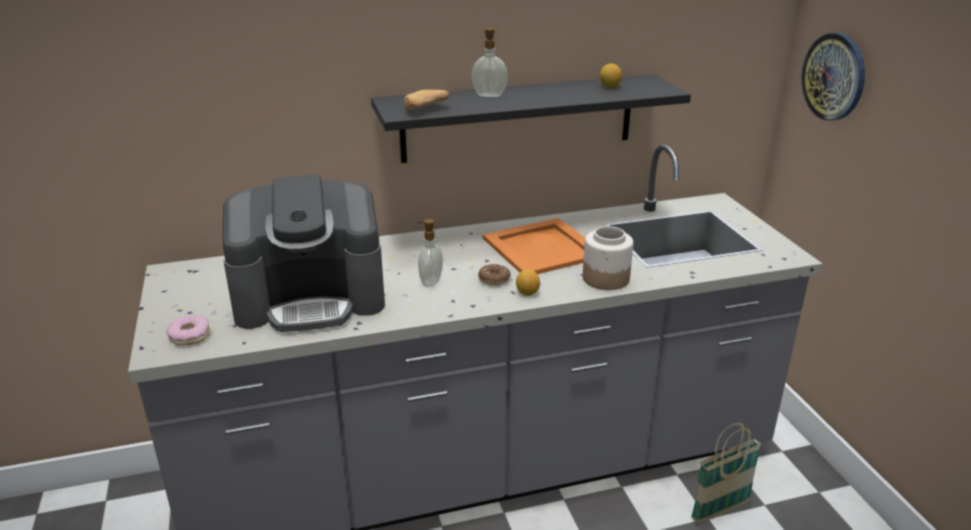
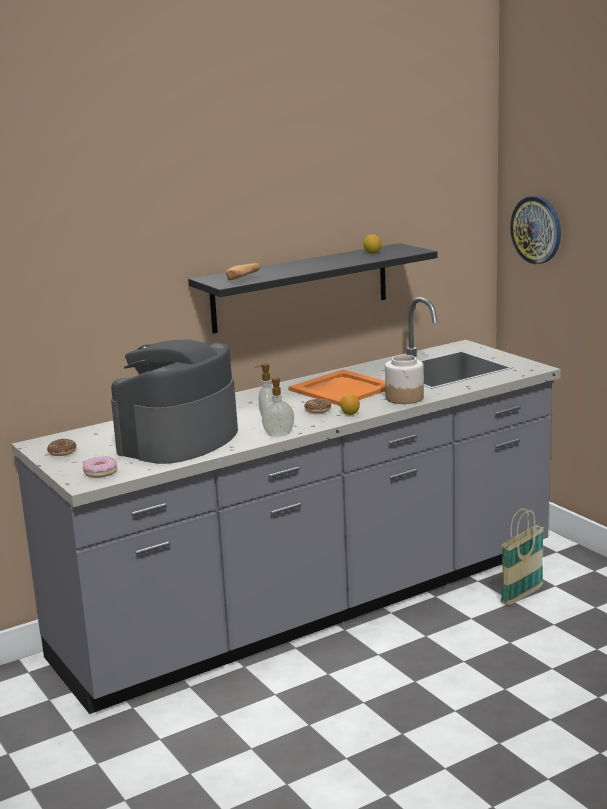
camera: 15 degrees left, 10 degrees down
coffee machine [223,175,385,332] -> coffee machine turned 150 degrees clockwise [111,339,238,464]
soap dispenser [472,28,508,97] -> soap dispenser moved to [262,377,294,437]
none -> donut [47,439,76,456]

